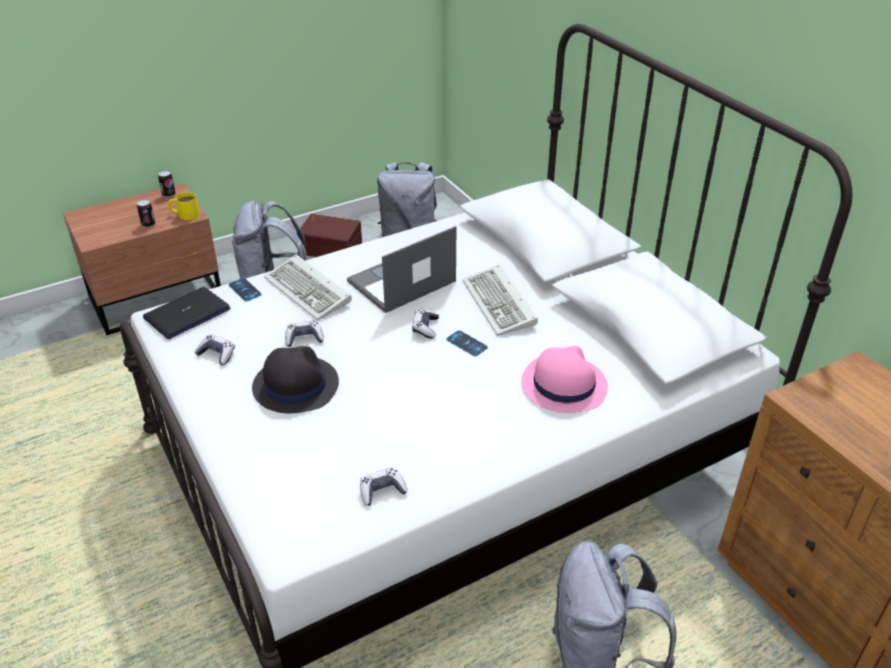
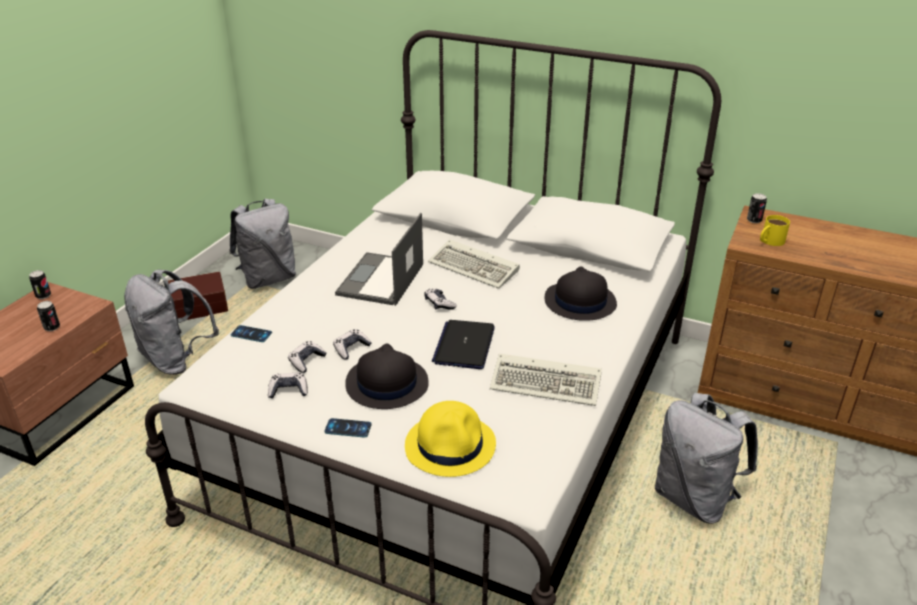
camera: 35 degrees left, 5 degrees down
laptop [143,287,231,339] -> laptop moved to [432,320,495,369]
yellow mug [168,192,199,220] -> yellow mug moved to [760,215,790,246]
keyboard [264,254,352,320] -> keyboard moved to [490,353,602,406]
game controller [360,467,408,506] -> game controller moved to [288,341,327,373]
phone [446,330,488,356] -> phone moved to [324,418,372,438]
pink hat [521,346,608,413] -> black hat [545,266,617,321]
none -> yellow hat [405,401,496,477]
none -> can [747,193,767,223]

